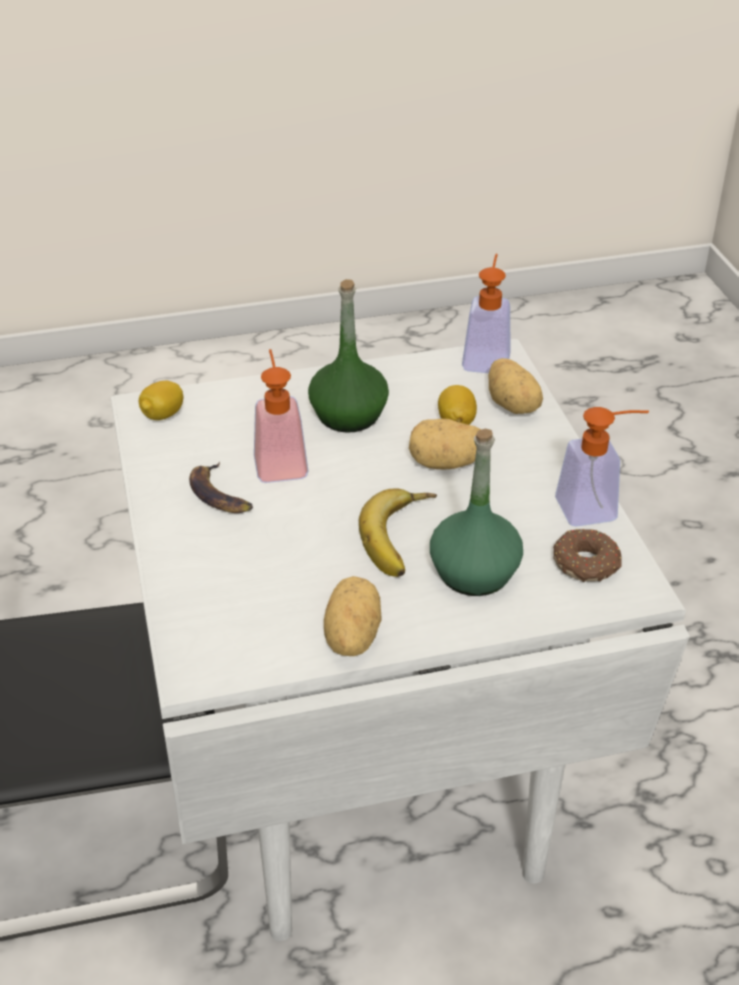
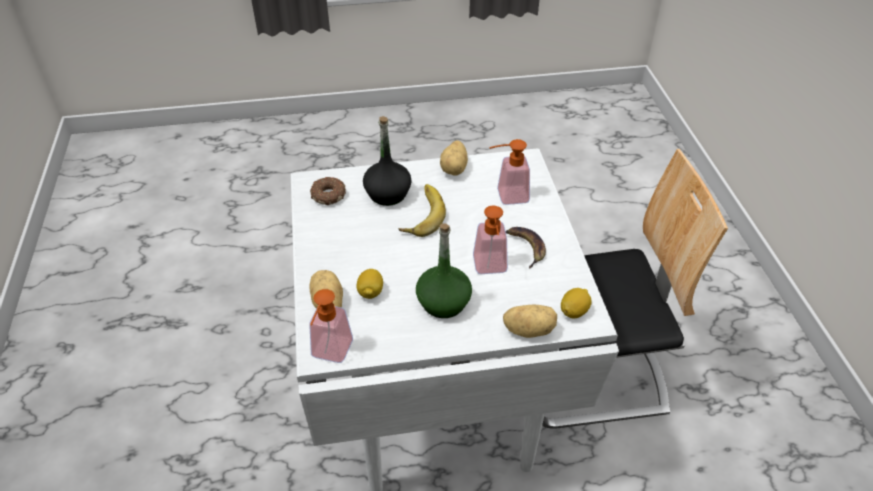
camera: 175 degrees left, 5 degrees up
potato [409,419,481,469] -> potato moved to [503,305,557,338]
green bottle [430,429,523,596] -> black bottle [363,116,412,206]
soap dispenser [555,407,649,526] -> soap dispenser moved to [489,139,530,205]

